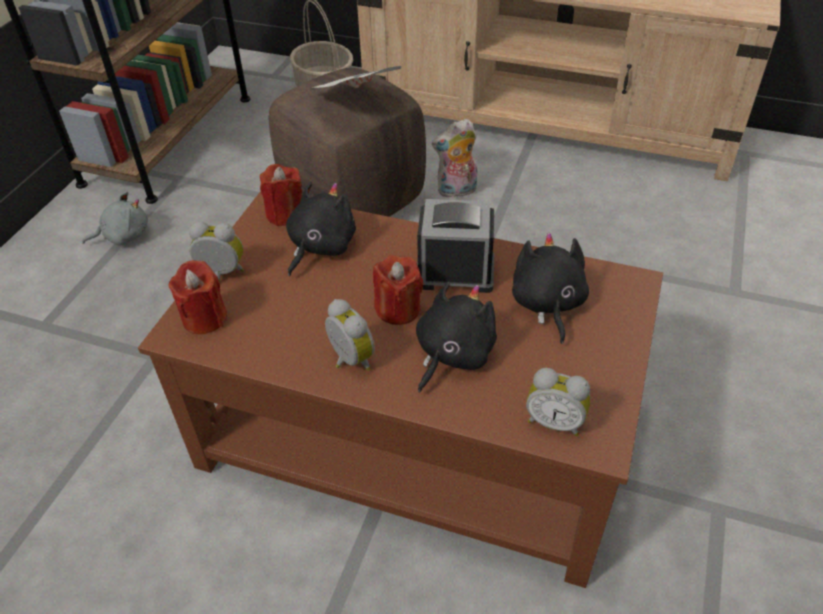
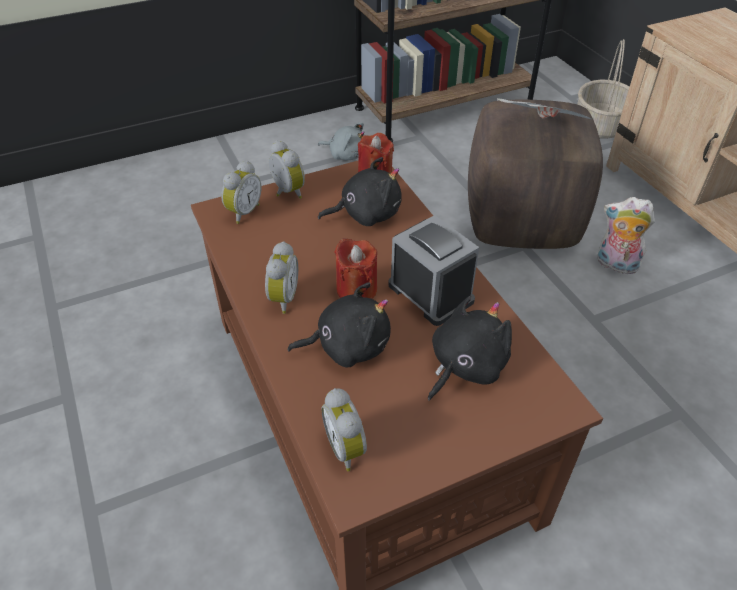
camera: 45 degrees right, 0 degrees up
red candle [168,260,227,334] -> alarm clock [221,160,262,224]

